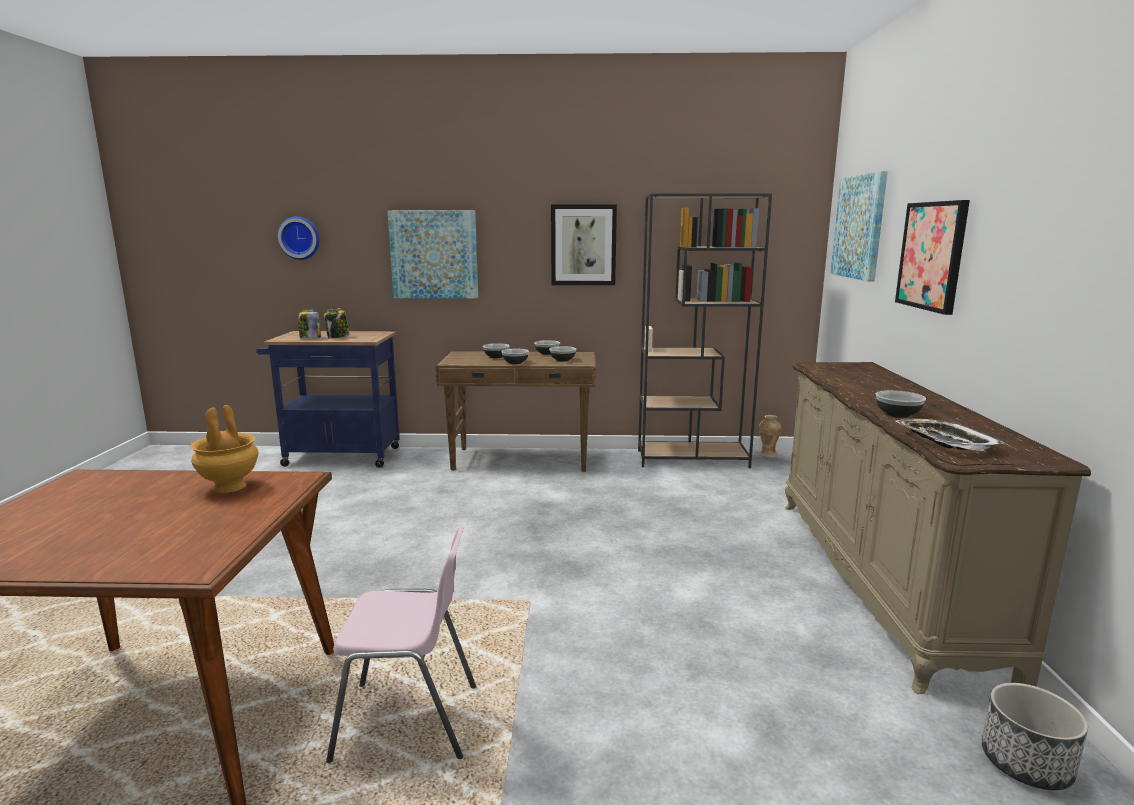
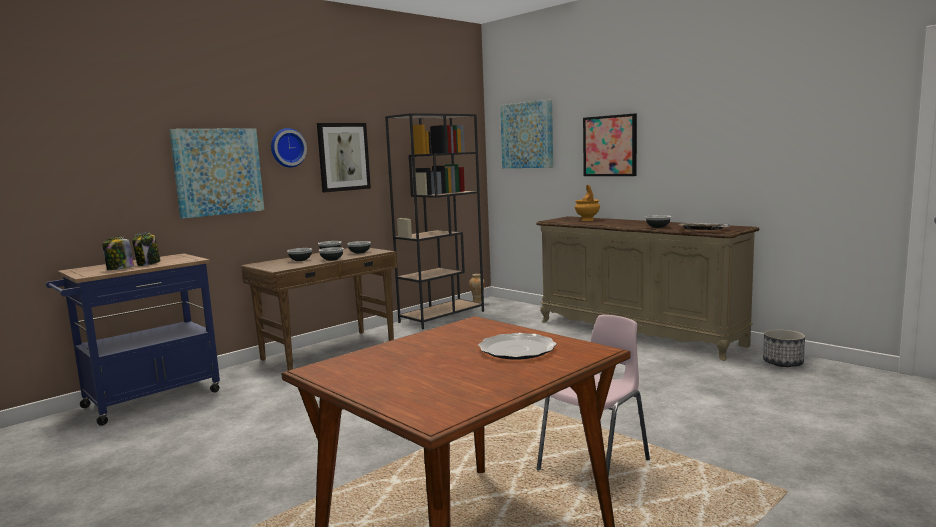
camera: 45 degrees left, 5 degrees down
brown vase [190,405,259,493] -> brown vase moved to [575,185,600,221]
wall clock [277,216,320,260] -> wall clock moved to [271,128,307,168]
none -> plate [478,333,557,360]

